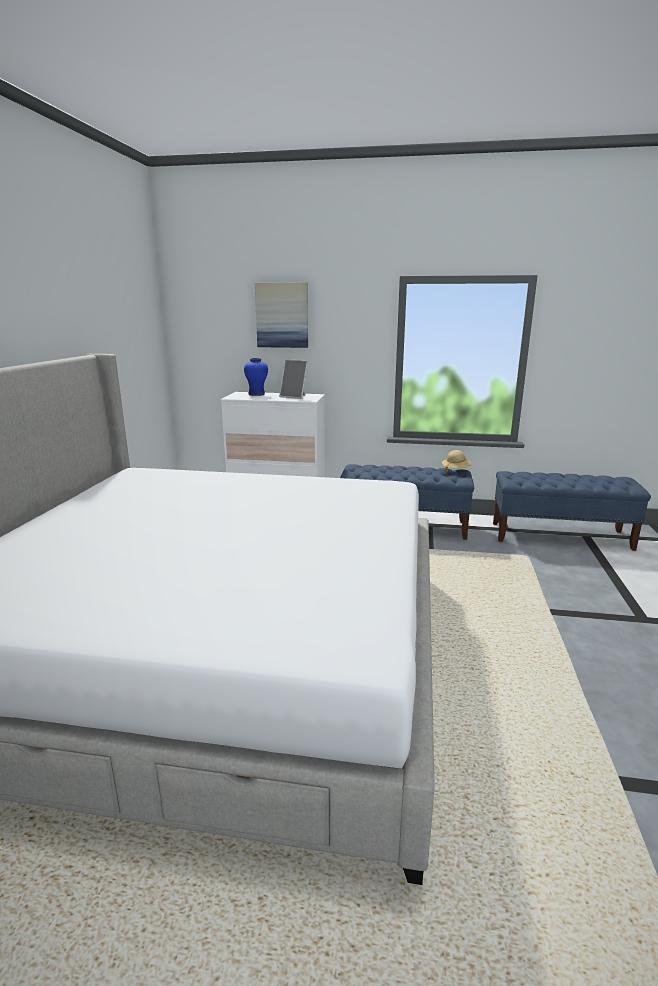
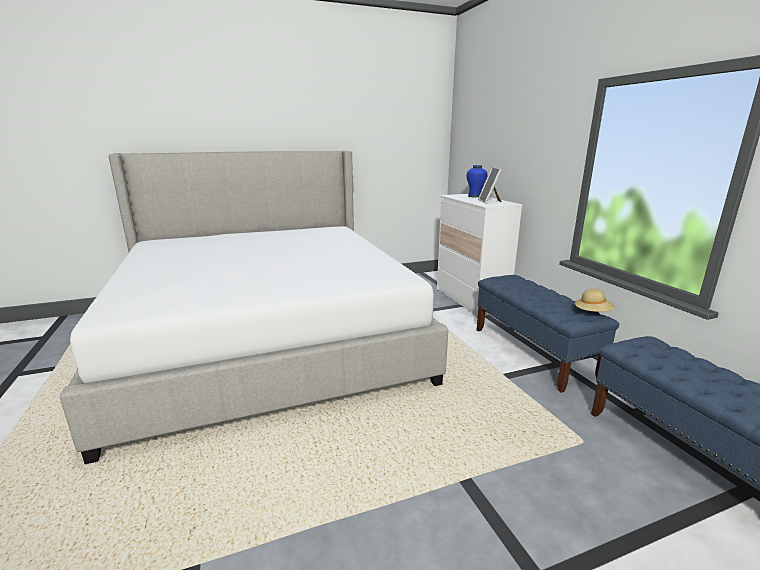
camera: 60 degrees right, 0 degrees up
picture [255,283,308,348] -> none

